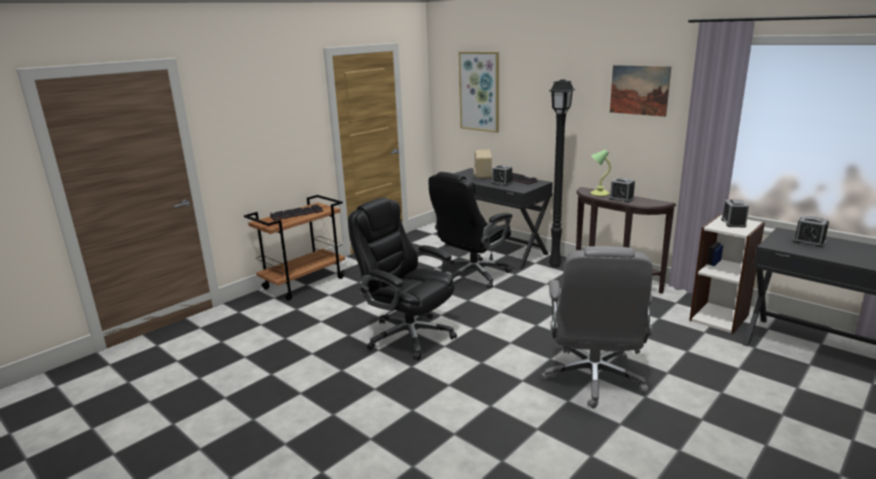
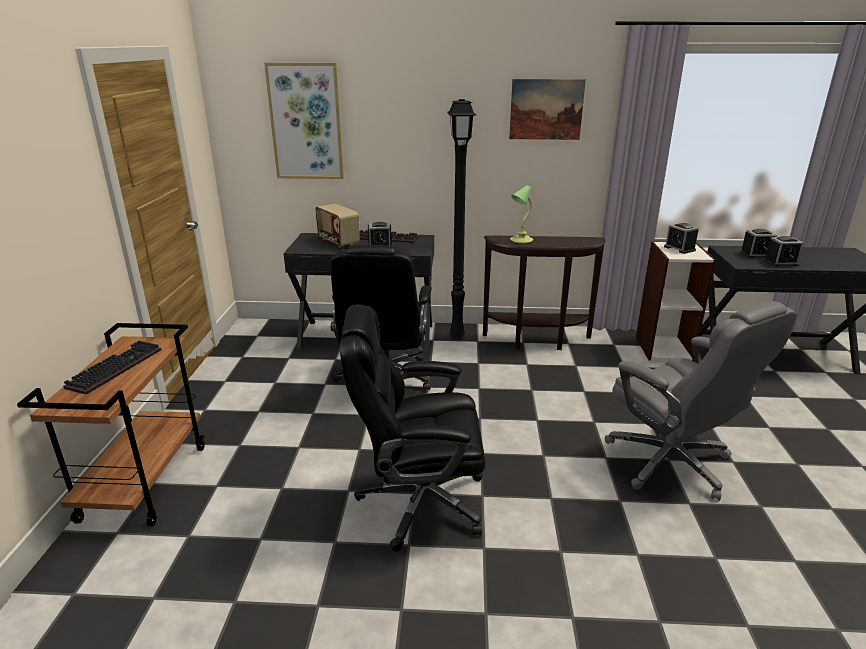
camera: 40 degrees left, 5 degrees up
alarm clock [609,178,635,203] -> alarm clock moved to [764,236,804,267]

